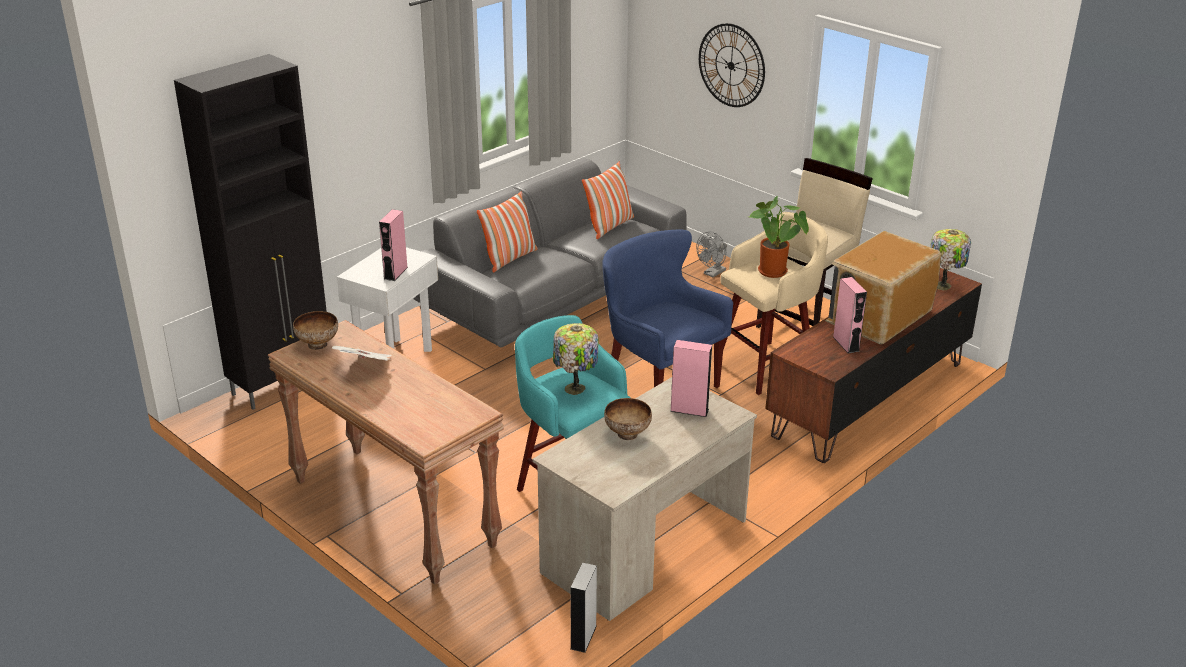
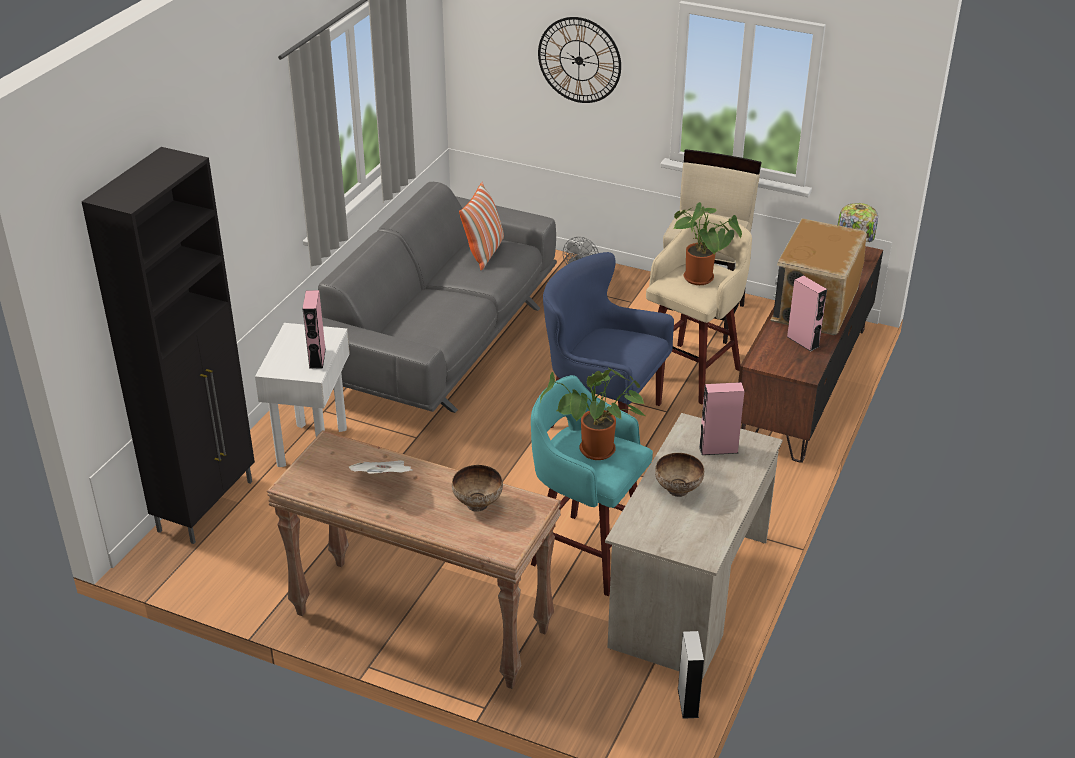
camera: 20 degrees left, 5 degrees up
bowl [293,311,338,350] -> bowl moved to [452,465,503,512]
pillow [477,191,538,272] -> none
table lamp [553,323,599,395] -> potted plant [540,367,647,460]

